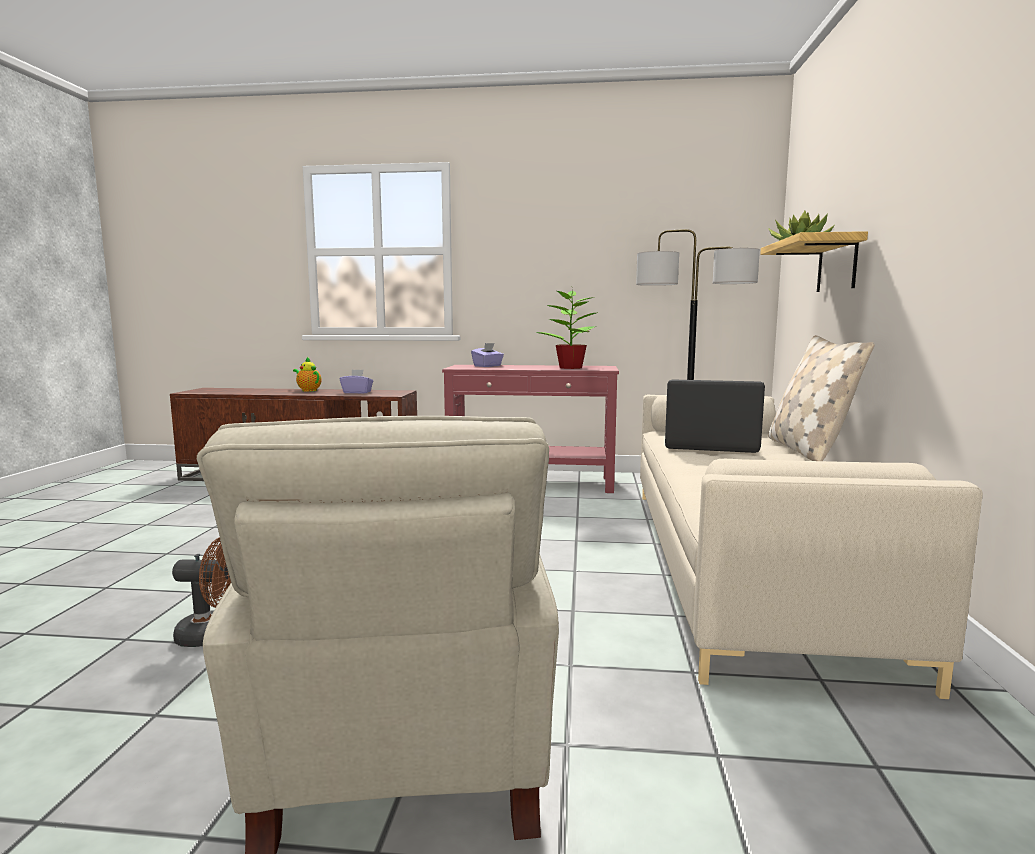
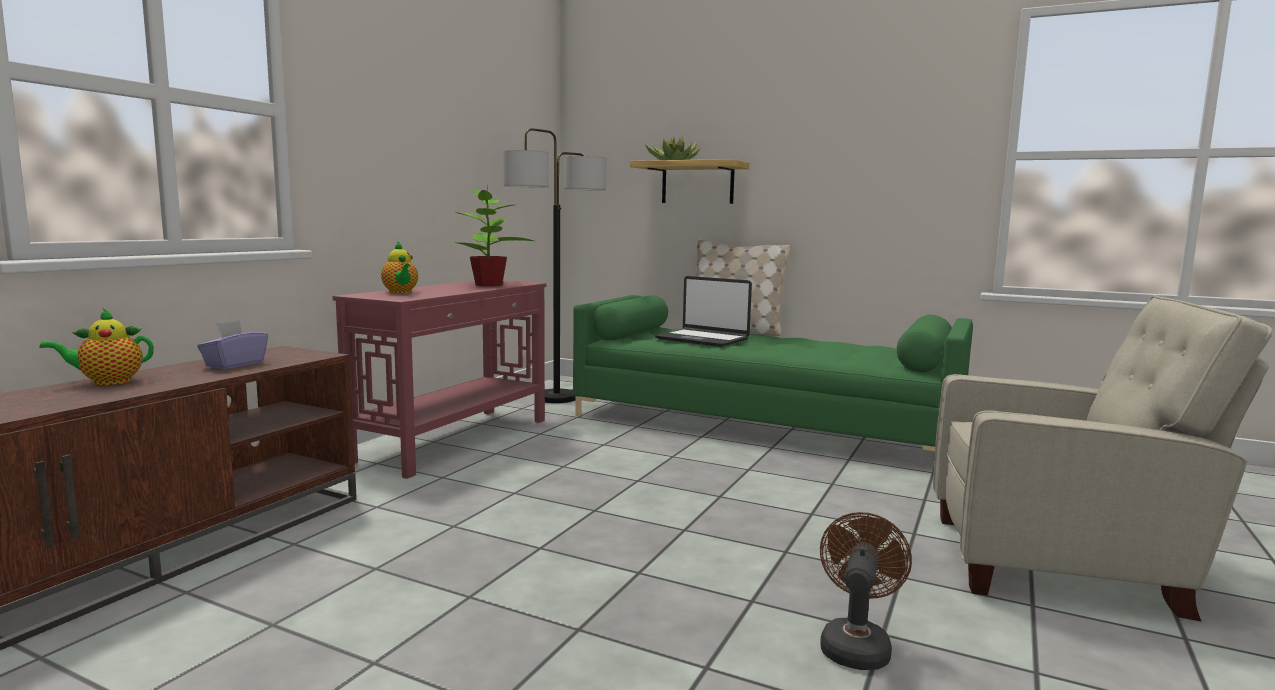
camera: 70 degrees left, 0 degrees up
purple tissue box [471,343,504,367] -> teapot [381,241,418,294]
beige sofa [640,395,983,699] -> green sofa [573,295,973,451]
laptop [665,379,765,453] -> laptop turned 90 degrees counterclockwise [655,276,752,347]

